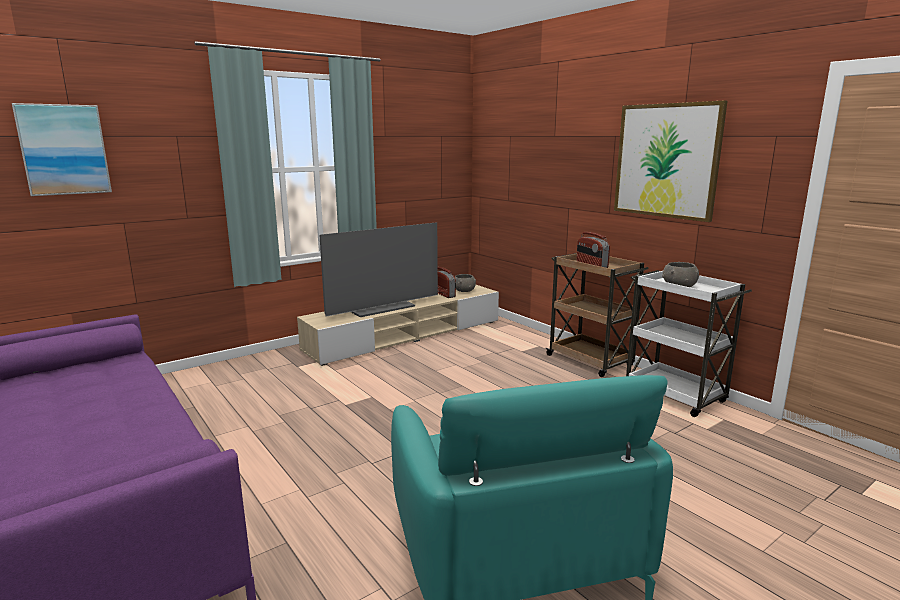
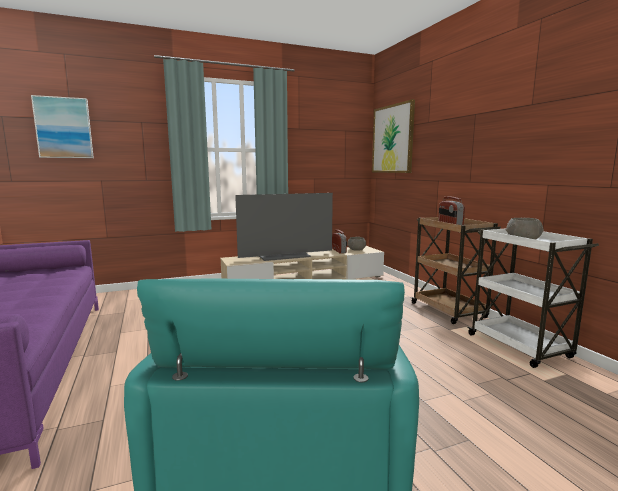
camera: 15 degrees right, 5 degrees down
picture [614,100,727,222] -> picture moved to [372,99,415,173]

